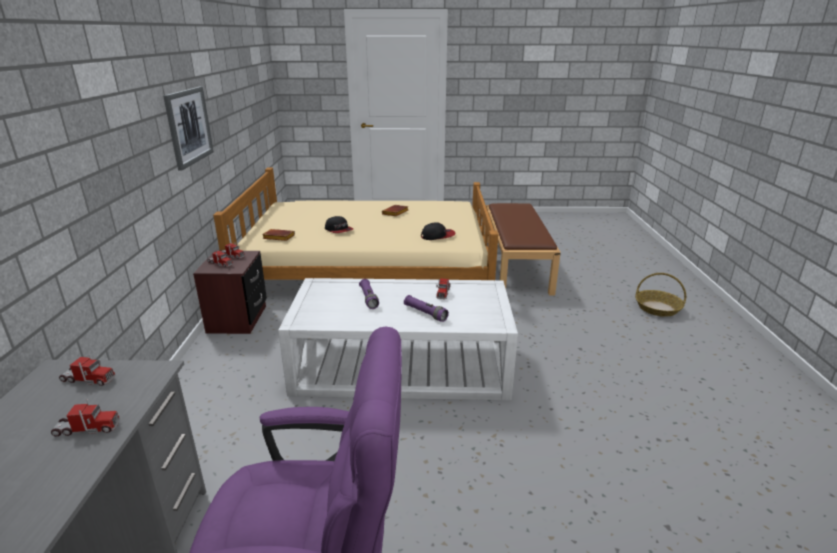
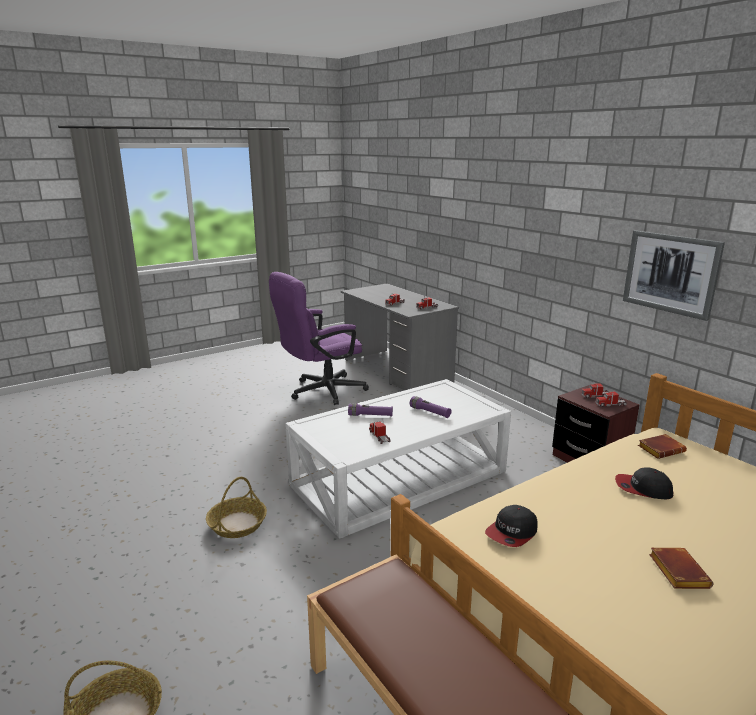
camera: 145 degrees right, 5 degrees down
none -> basket [206,477,267,538]

